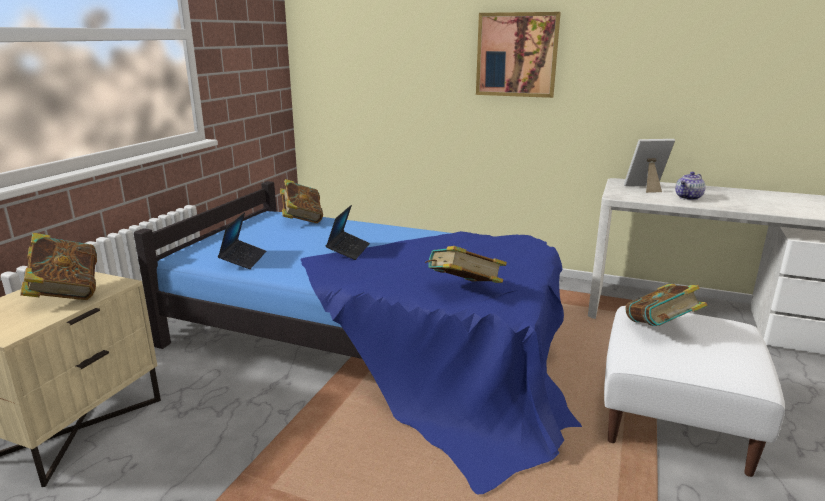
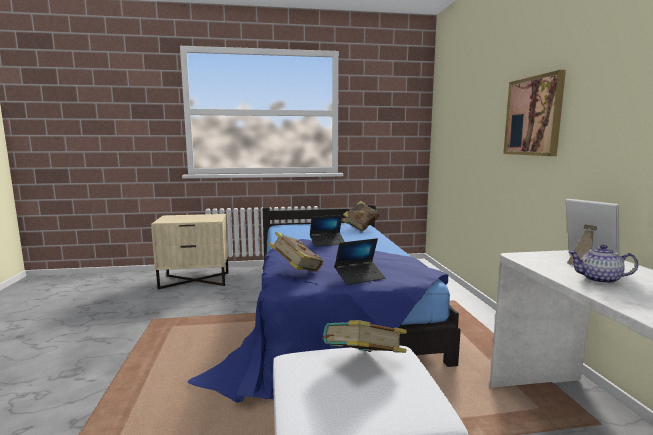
camera: 60 degrees right, 10 degrees down
book [20,233,97,300] -> none
laptop [218,212,266,269] -> laptop moved to [335,238,386,285]

